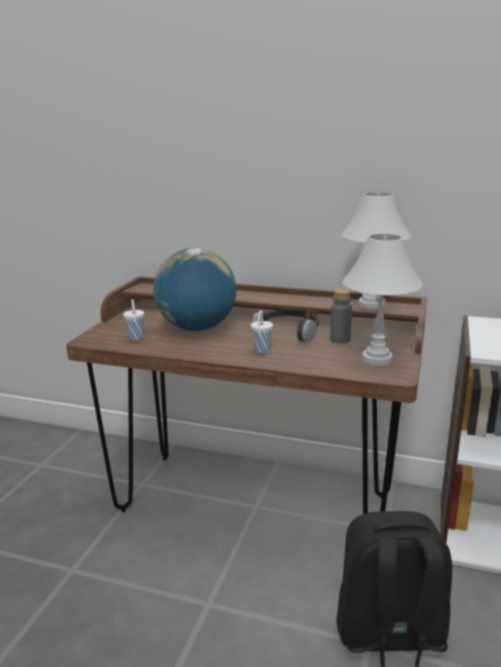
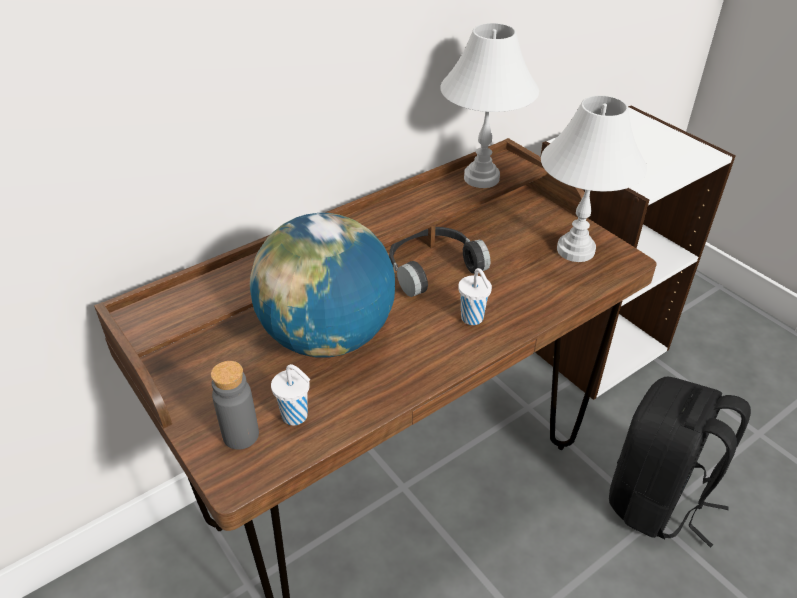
camera: 55 degrees left, 20 degrees up
grey bottle [330,288,352,344] -> grey bottle moved to [211,361,259,450]

